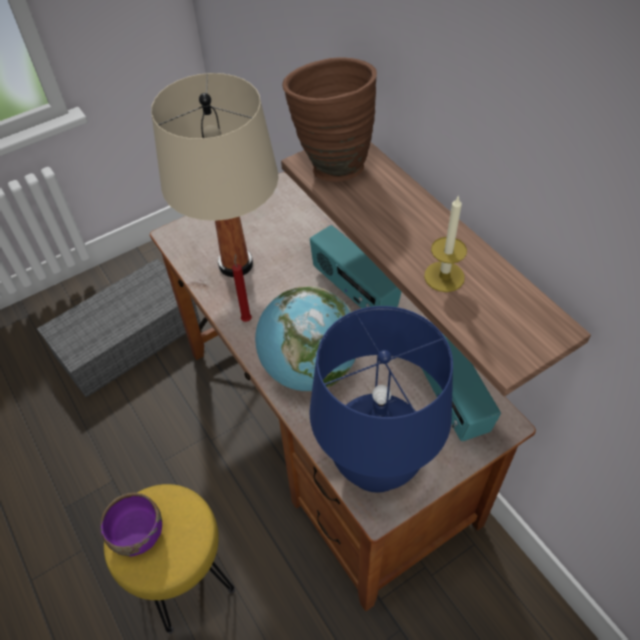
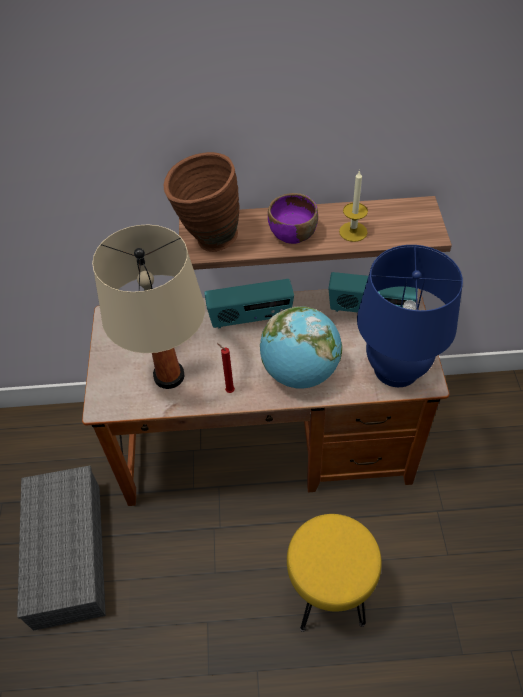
camera: 60 degrees left, 0 degrees up
purple bowl [100,493,162,556] -> purple bowl moved to [268,193,318,244]

